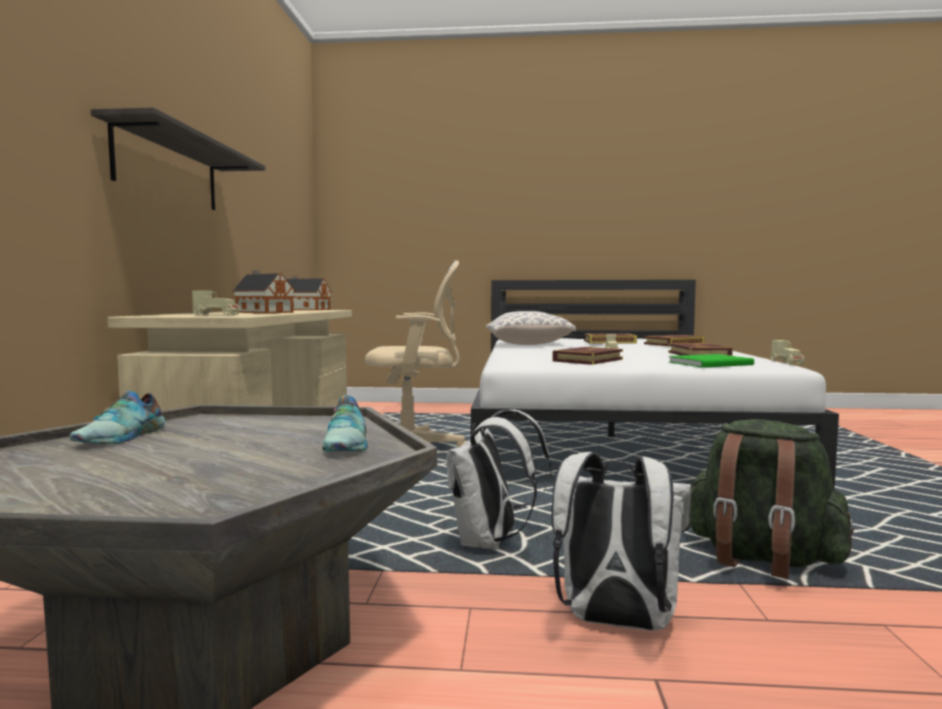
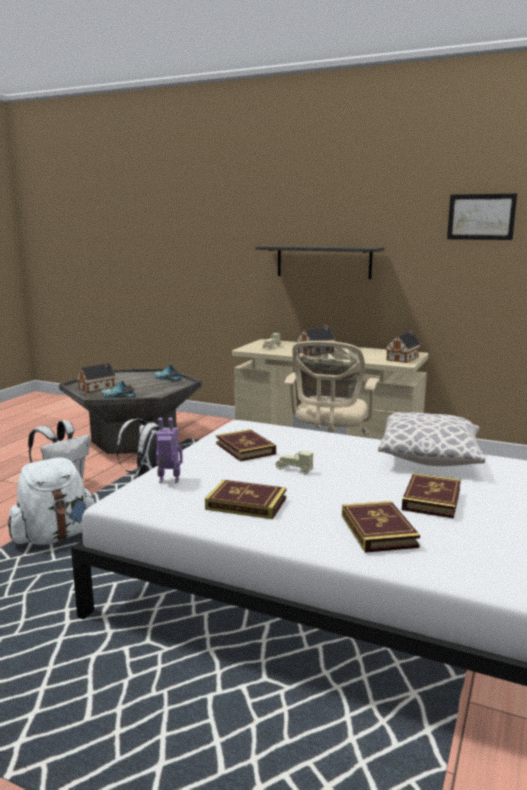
camera: 110 degrees right, 10 degrees up
green book [669,354,754,368] -> toy robot [156,418,183,483]
green backpack [690,419,854,579] -> white backpack [8,457,96,545]
beige toy car [771,340,804,365] -> none
none -> toy house [76,362,116,393]
none -> picture [447,193,517,240]

